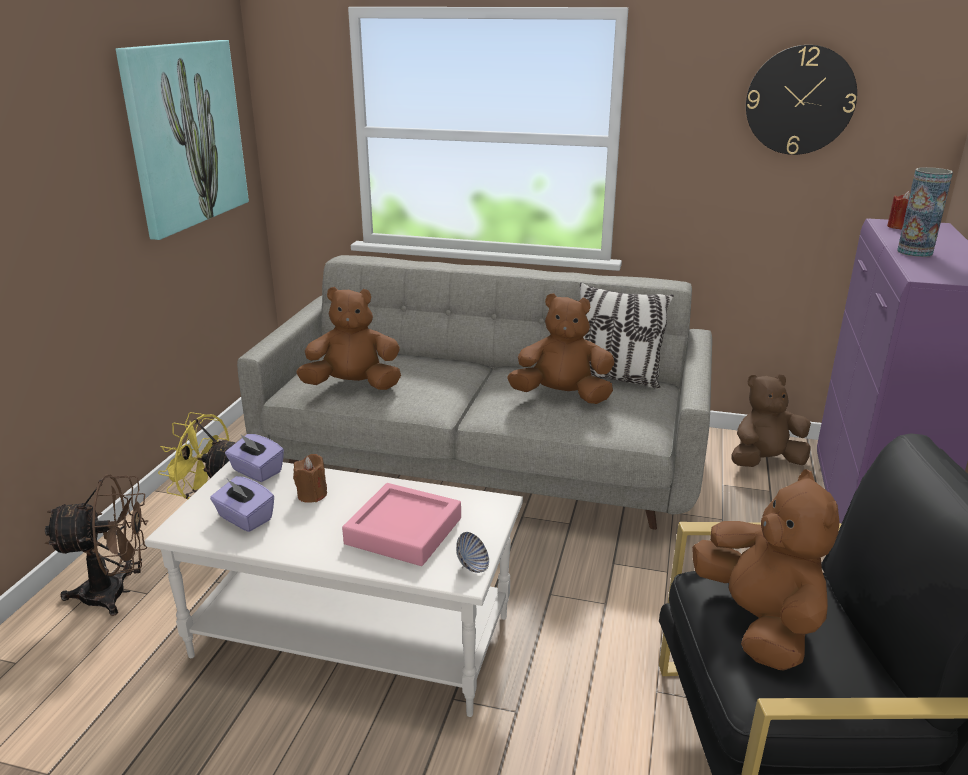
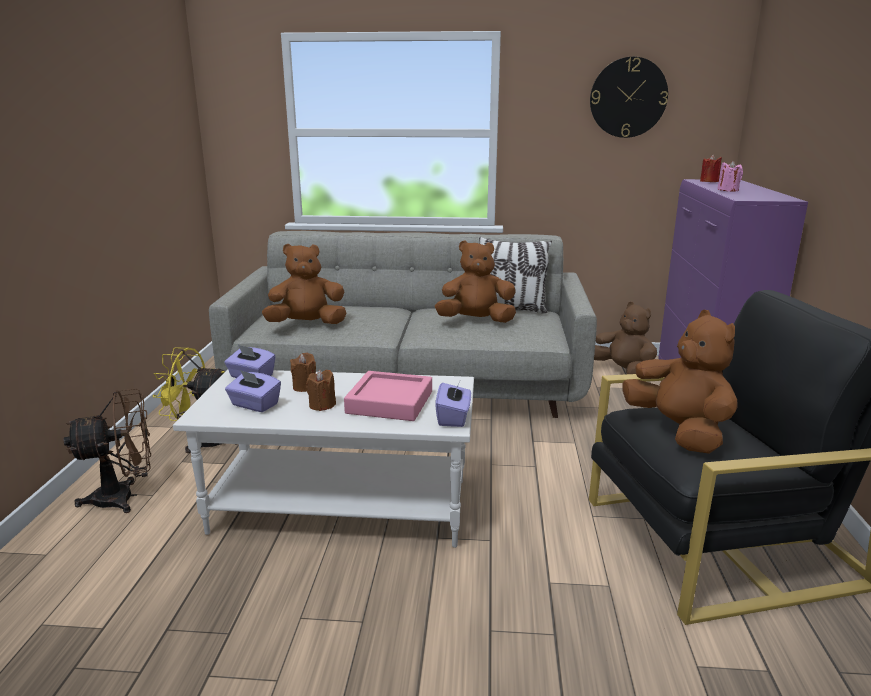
camera: 10 degrees left, 5 degrees down
picture [116,40,249,240] -> none
bowl [456,532,489,573] -> purple tissue box [435,379,471,427]
brown plush toy [731,374,811,467] -> brown plush toy turned 75 degrees clockwise [594,302,657,374]
vase [897,167,953,257] -> pink candle [717,161,743,192]
none -> brown candle [306,370,336,411]

